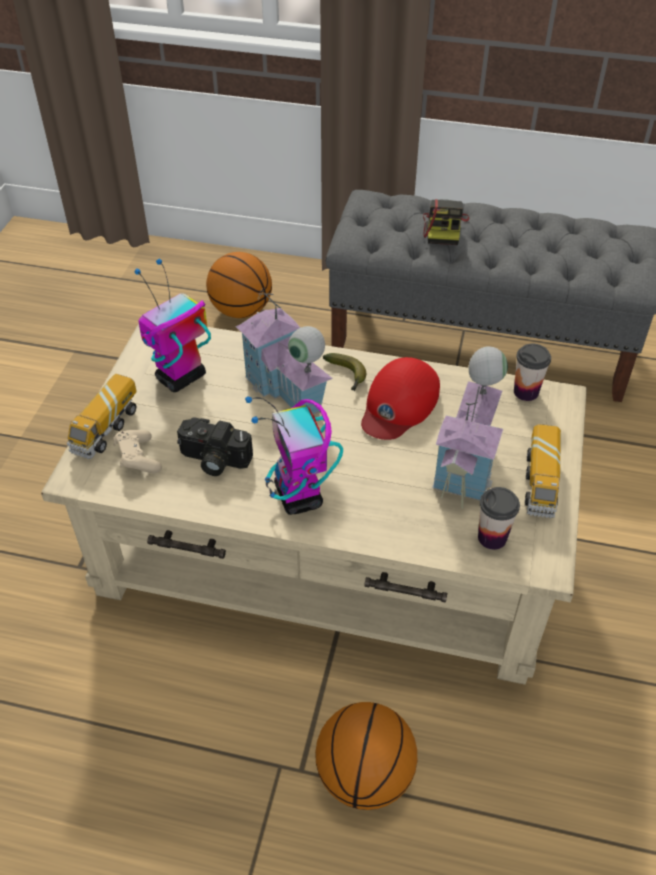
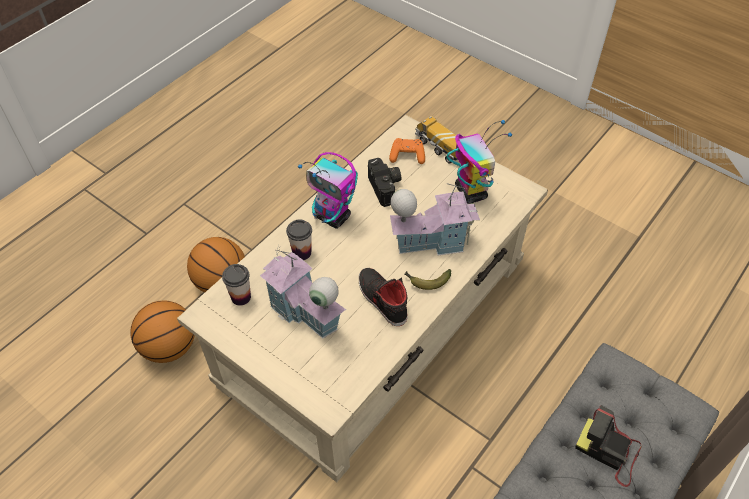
camera: 115 degrees right, 5 degrees up
beige game controller [113,430,162,473] -> orange game controller [389,138,425,164]
camera [177,417,253,476] -> camera turned 120 degrees clockwise [368,158,402,207]
basketball [206,252,272,318] -> basketball moved to [130,300,195,363]
toy robot [245,396,343,515] -> toy robot turned 150 degrees counterclockwise [298,152,358,229]
red cap [361,357,440,440] -> black shoe [359,268,408,326]
cup [514,343,551,401] -> cup moved to [286,220,312,260]
toy truck [525,424,561,518] -> none

